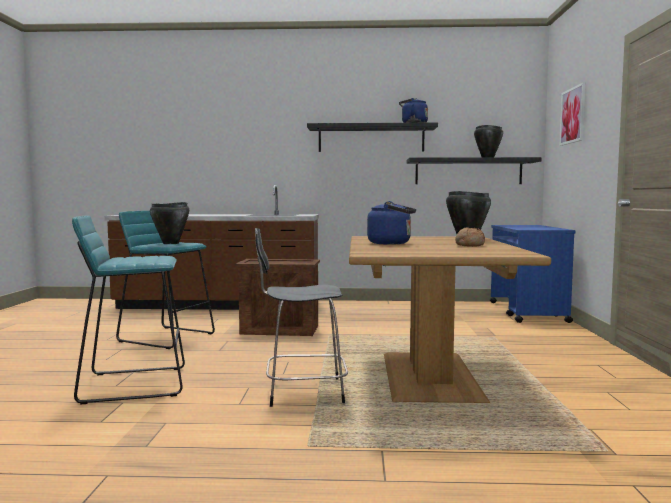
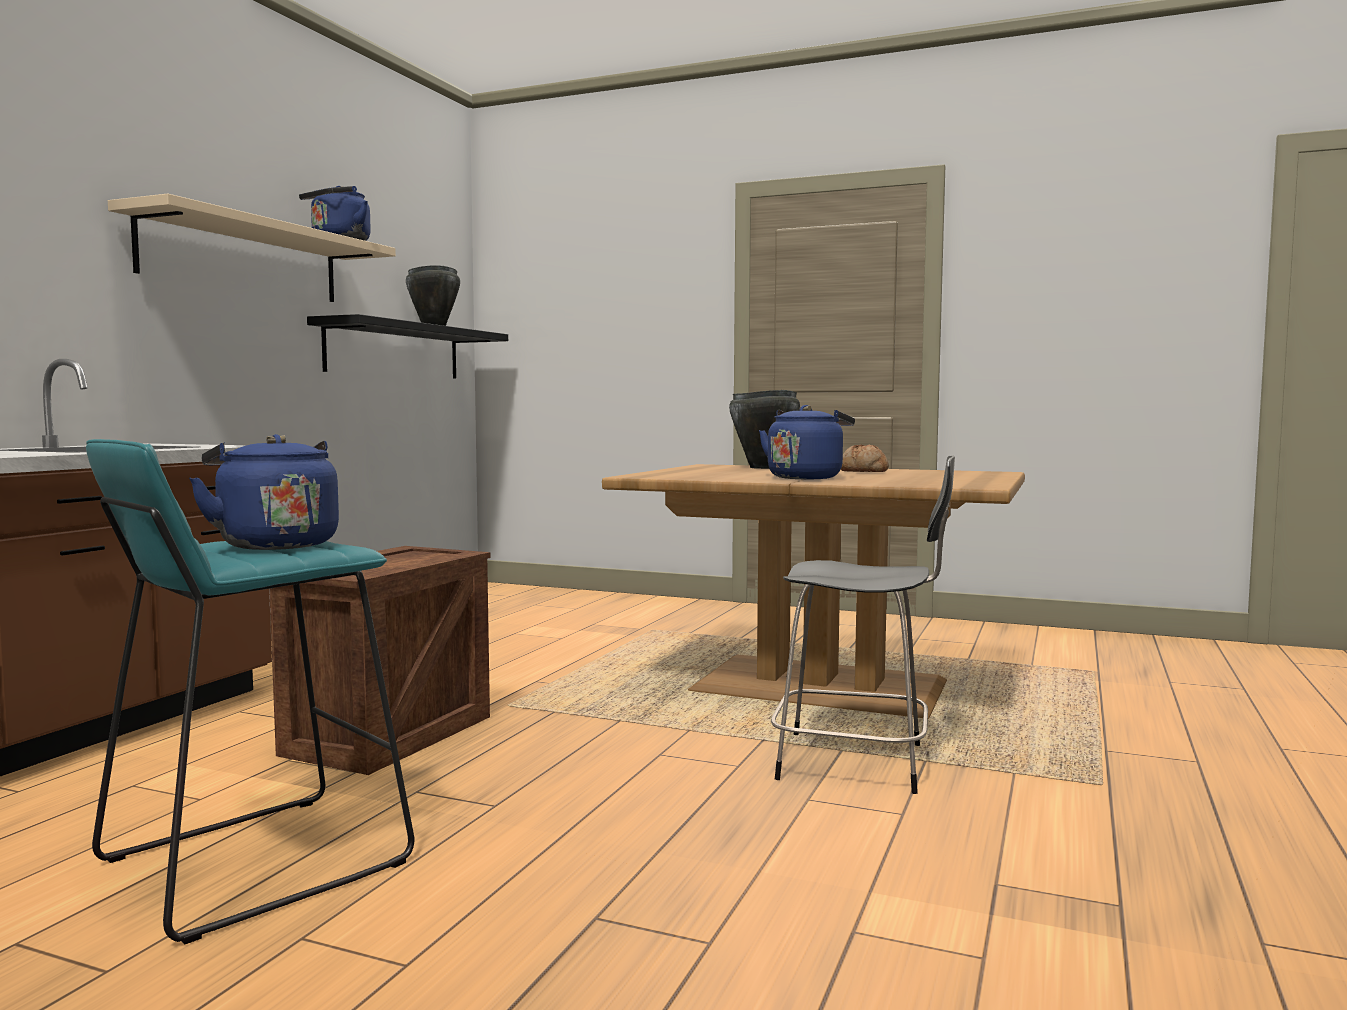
camera: 70 degrees left, 0 degrees up
turquoise stool [72,215,185,404] -> none
black cooking pot [150,202,189,244] -> blue kettle [189,434,339,550]
black chair [255,228,348,407] -> black chair turned 90 degrees counterclockwise [771,456,955,794]
black shelf [307,123,438,152] -> beige shelf [108,194,396,302]
blue cart [490,225,576,323] -> none
picture [560,82,586,146] -> none

